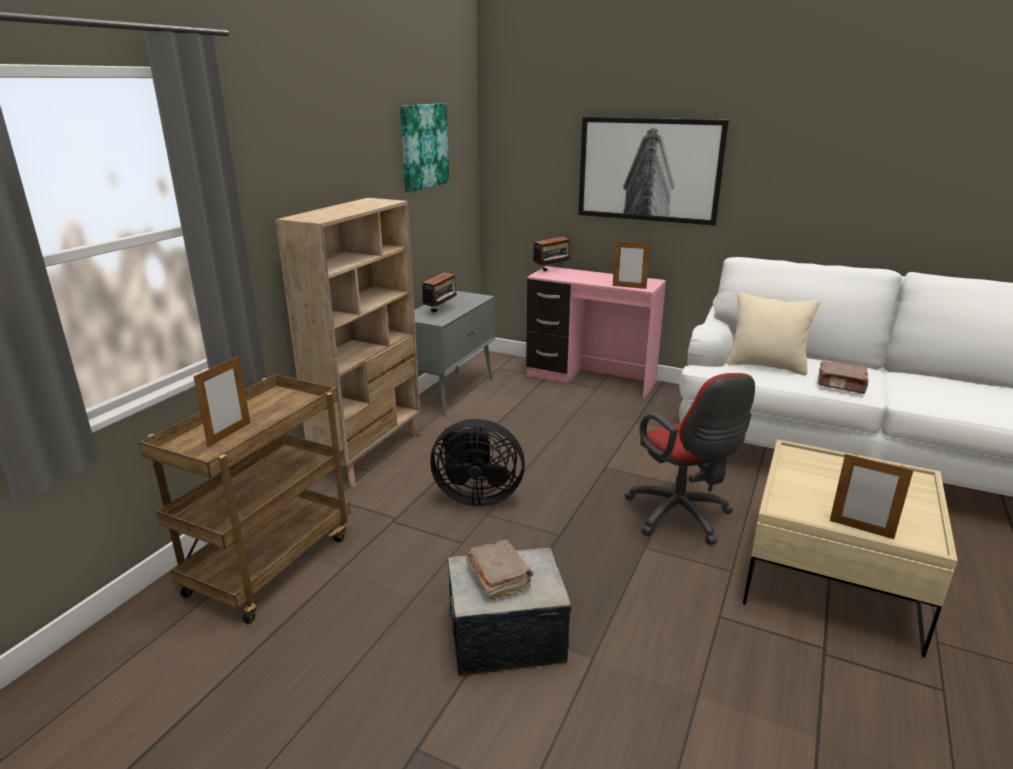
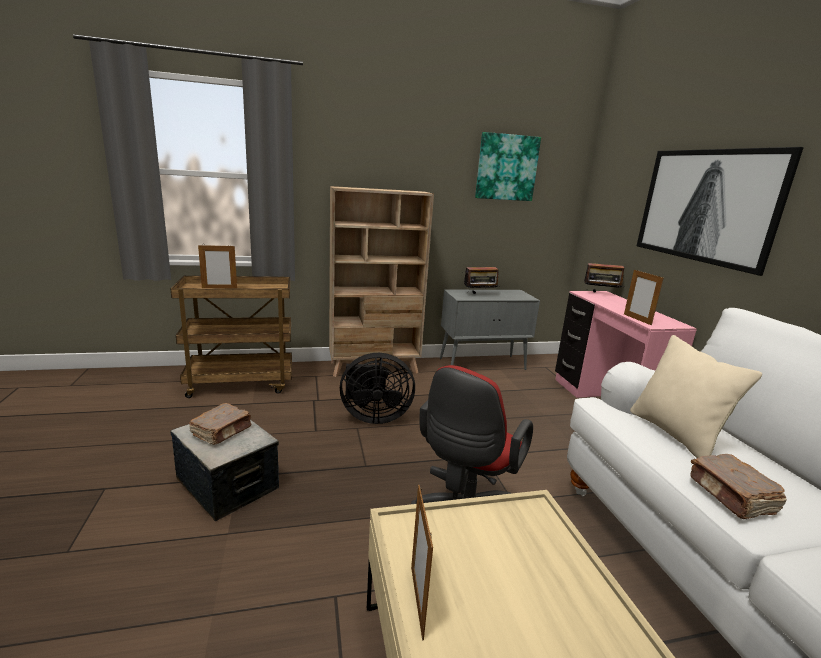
camera: 50 degrees right, 5 degrees down
black fan [430,419,525,506] -> black fan turned 60 degrees counterclockwise [340,353,415,424]

